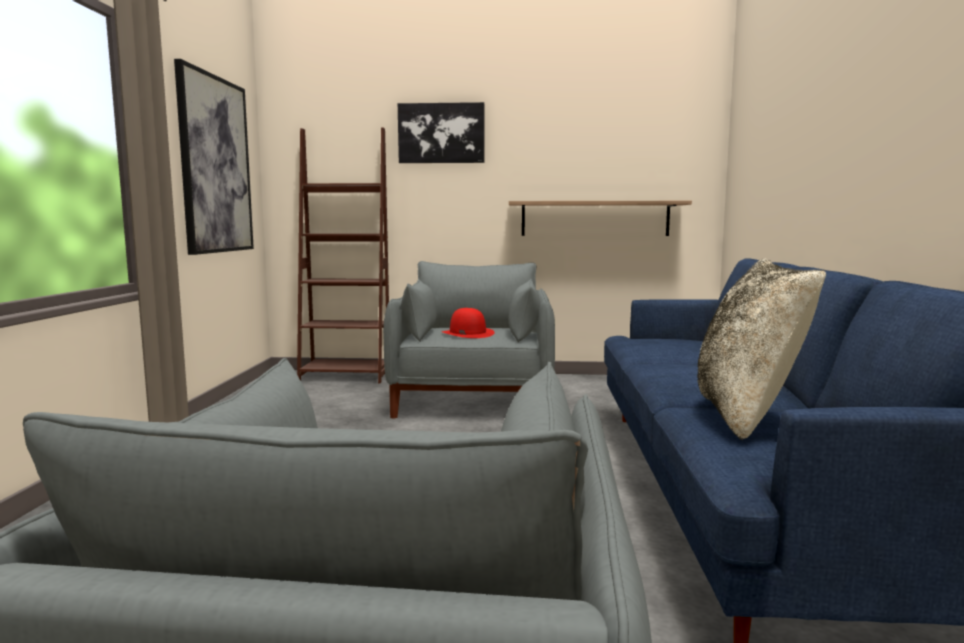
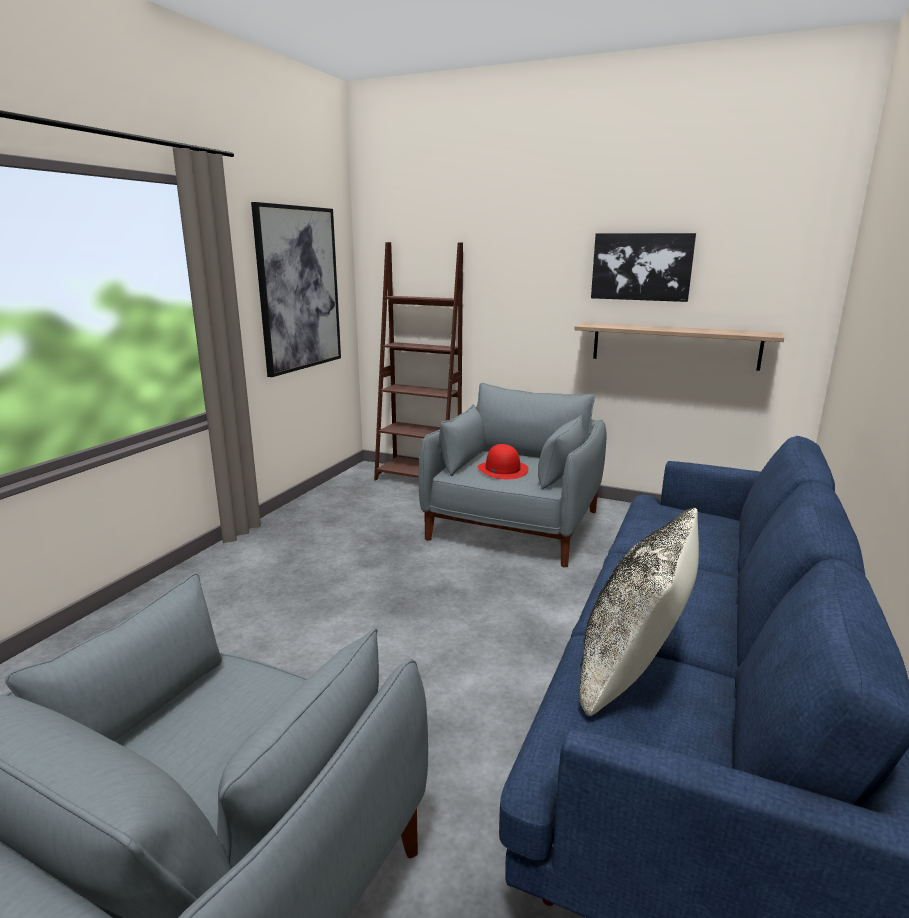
camera: 20 degrees right, 10 degrees up
picture [398,102,484,163] -> picture moved to [591,233,696,302]

